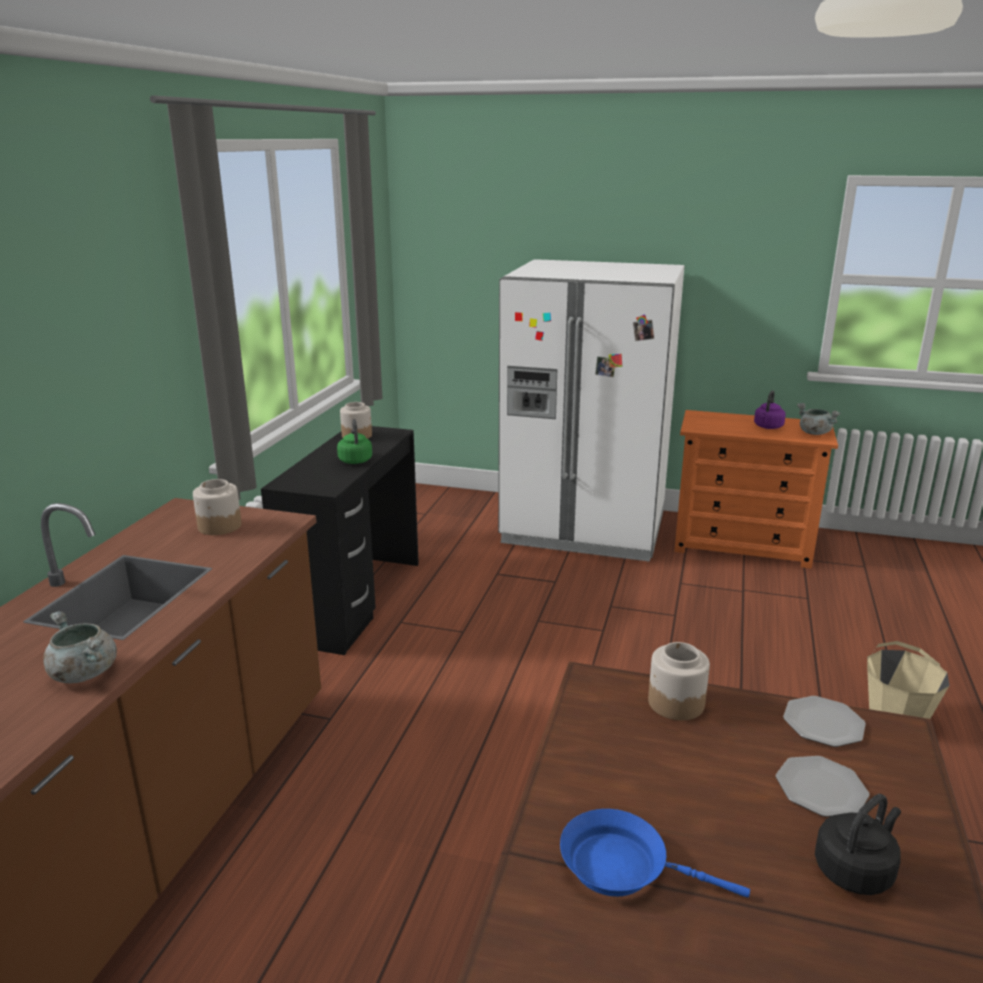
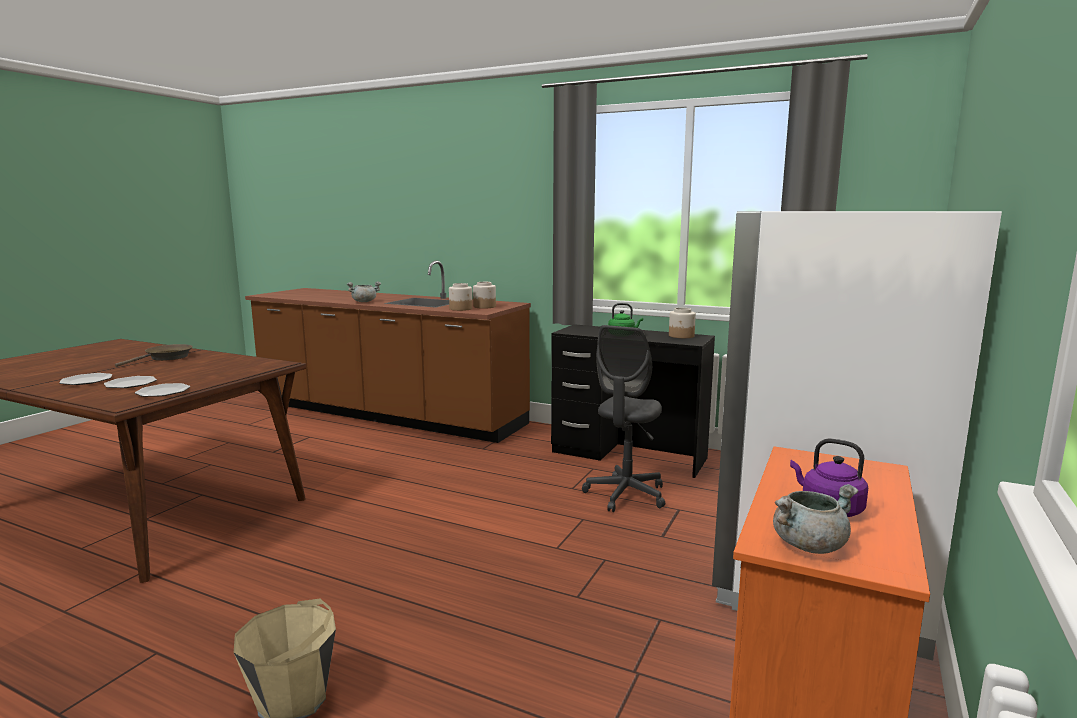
camera: 100 degrees right, 10 degrees down
blue frying pan [560,809,750,897] -> brown frying pan [115,344,193,367]
jar [648,642,710,720] -> jar moved to [449,283,473,311]
black kettle [815,794,901,895] -> plate [59,373,112,385]
none -> grey office chair [582,325,665,512]

